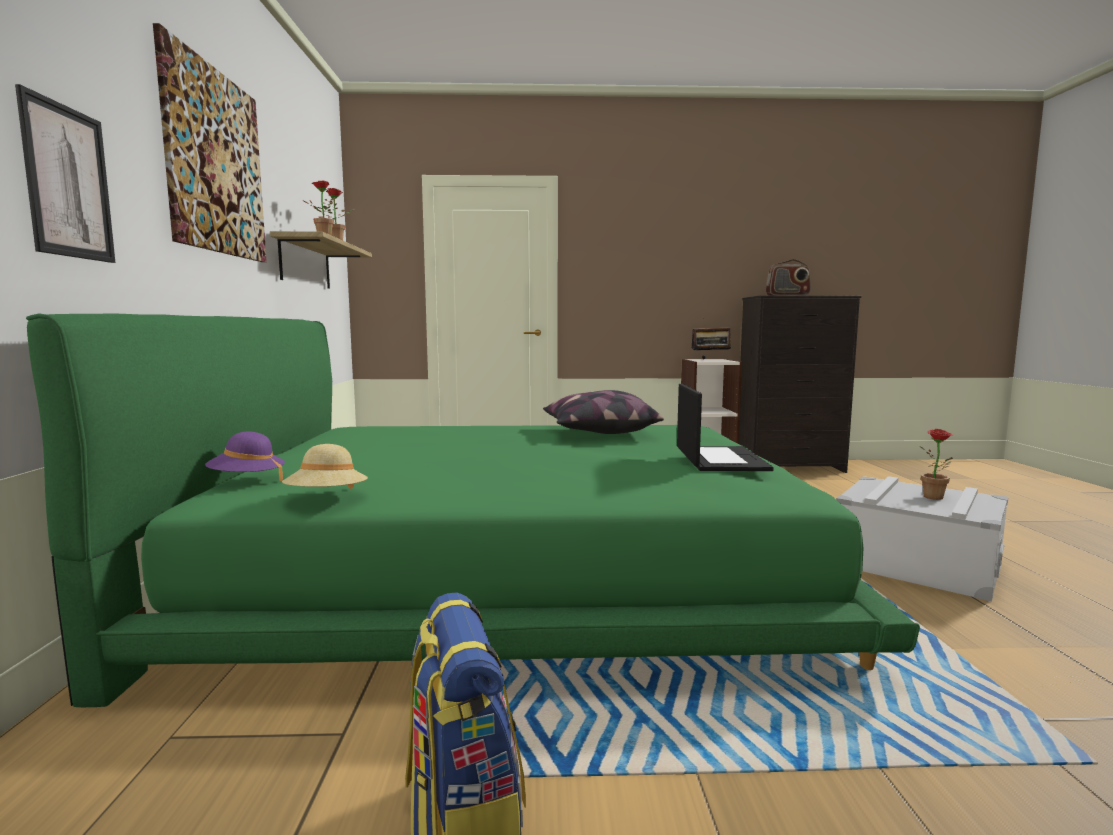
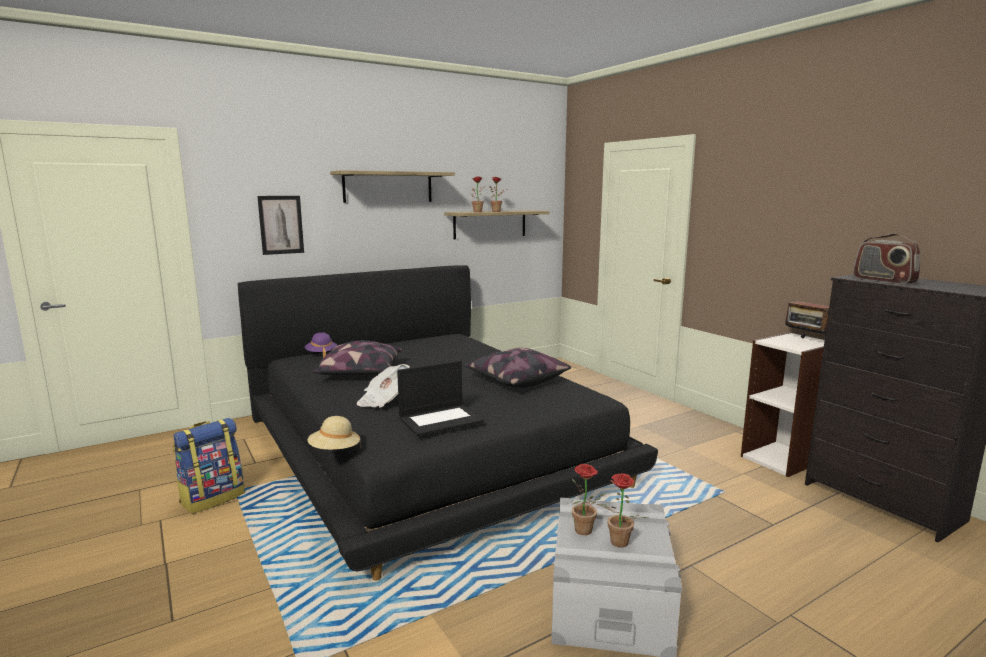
camera: 60 degrees right, 5 degrees up
green bed [26,313,920,707] -> black bed [237,265,658,581]
picture [153,23,267,262] -> shelf [330,170,455,203]
beige hat [282,444,368,489] -> beige hat moved to [307,416,361,450]
none -> pillow [313,340,402,375]
none -> newspaper [356,364,410,408]
none -> potted plant [572,464,606,535]

